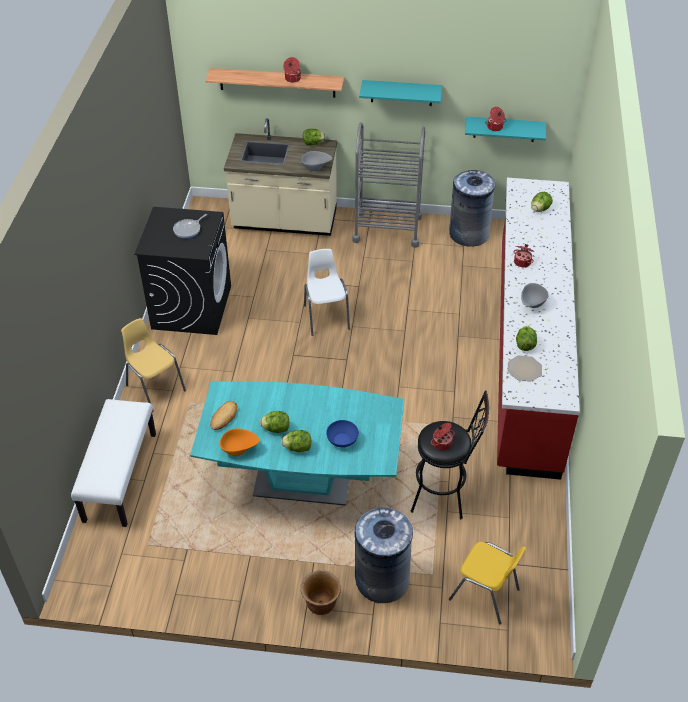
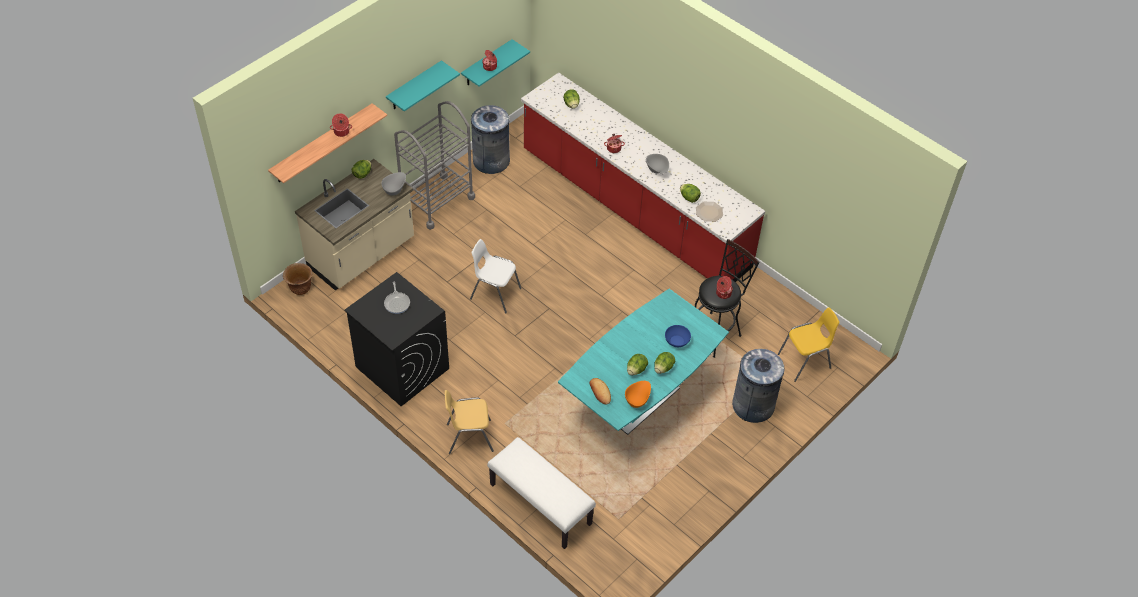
camera: 55 degrees left, 5 degrees up
brown planter [300,570,341,615] -> brown planter moved to [283,263,312,295]

